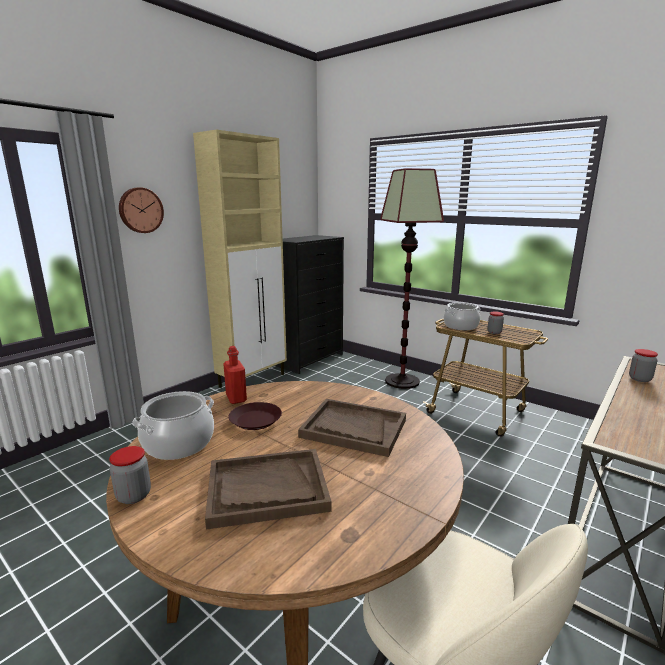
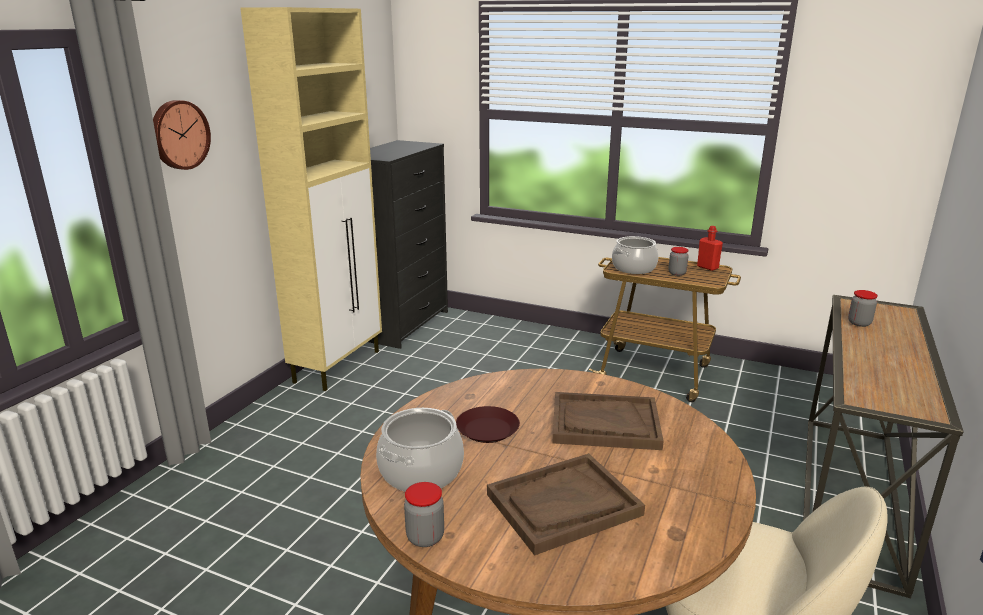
camera: 15 degrees left, 5 degrees up
red bottle [223,346,247,404] -> red bottle moved to [697,226,723,271]
floor lamp [380,168,444,389] -> none

